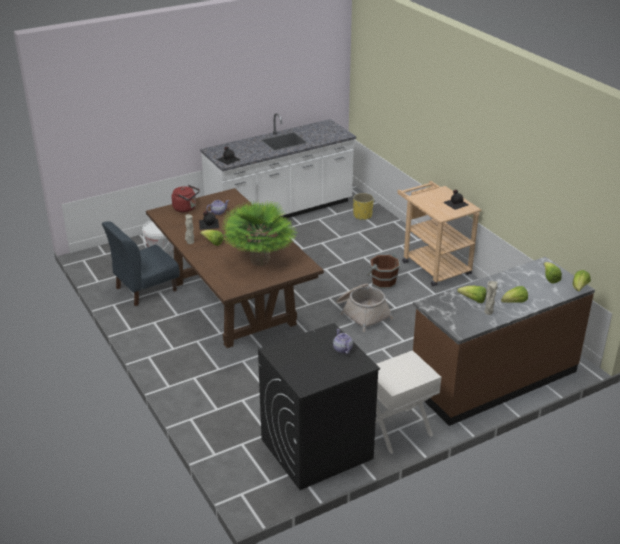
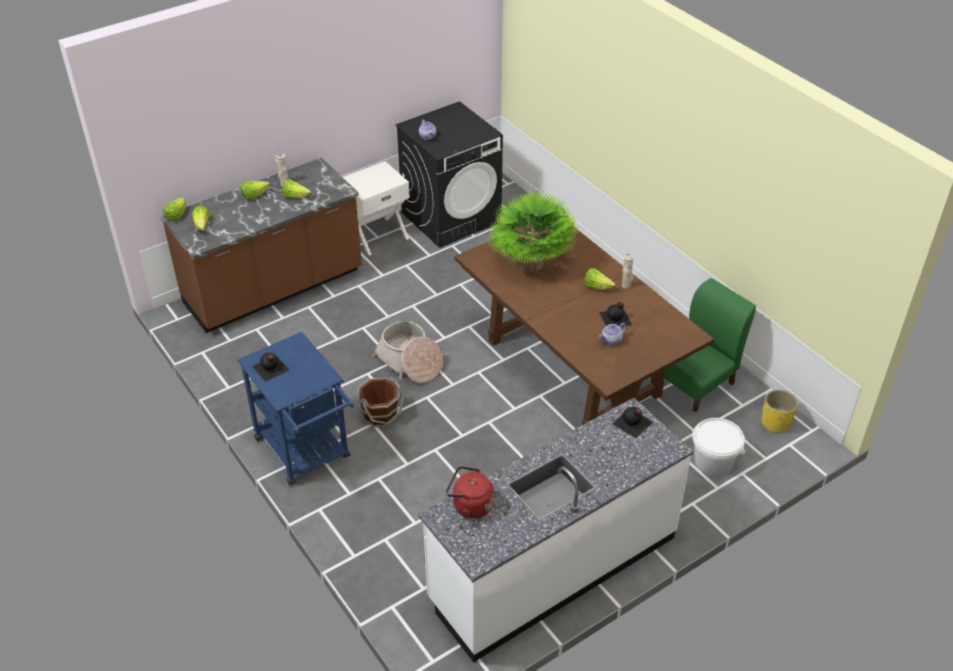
camera: 175 degrees right, 10 degrees up
blue chair [102,221,180,306] -> green chair [664,278,756,412]
red kettle [172,185,200,212] -> red kettle moved to [446,466,494,518]
yellow planter [353,193,374,220] -> yellow planter moved to [761,389,798,433]
beige cart [397,181,482,286] -> blue cart [237,332,354,485]

